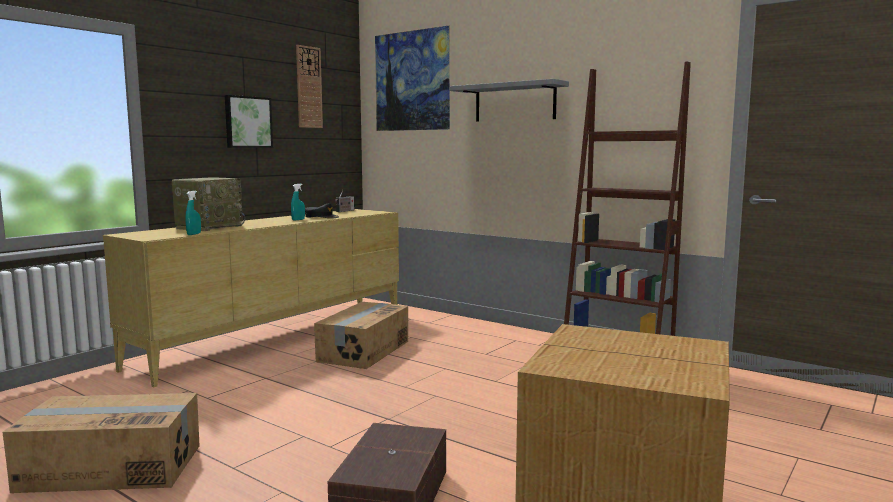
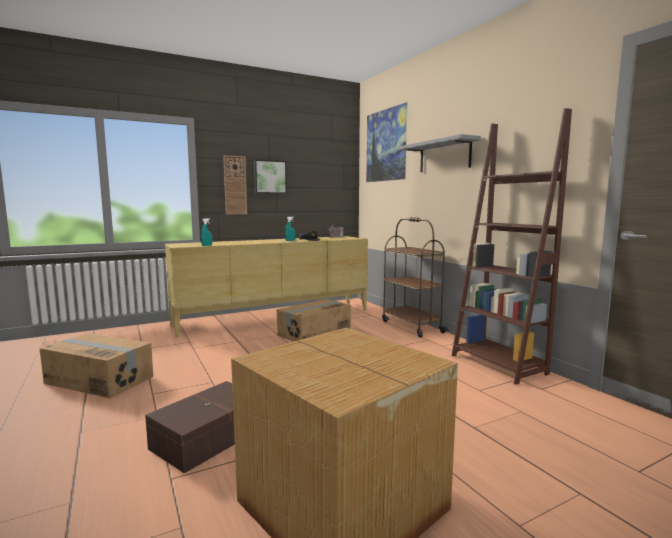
camera: 25 degrees right, 0 degrees up
radio [172,177,246,231] -> none
wall clock [296,45,323,128] -> wall clock moved to [223,155,247,214]
none -> brown cart [382,217,449,337]

